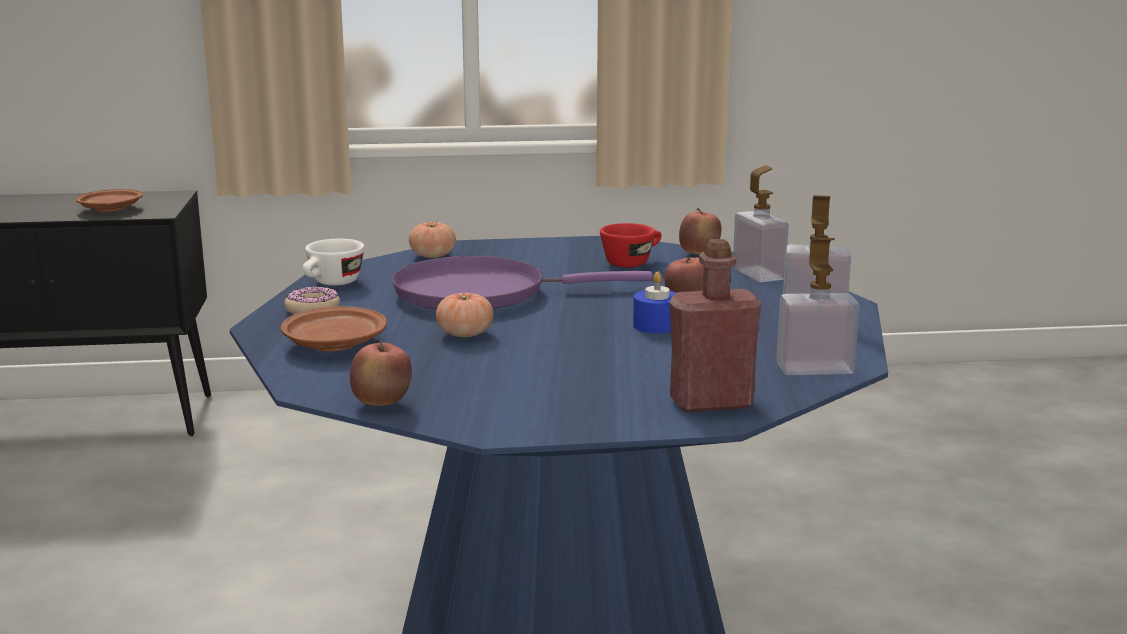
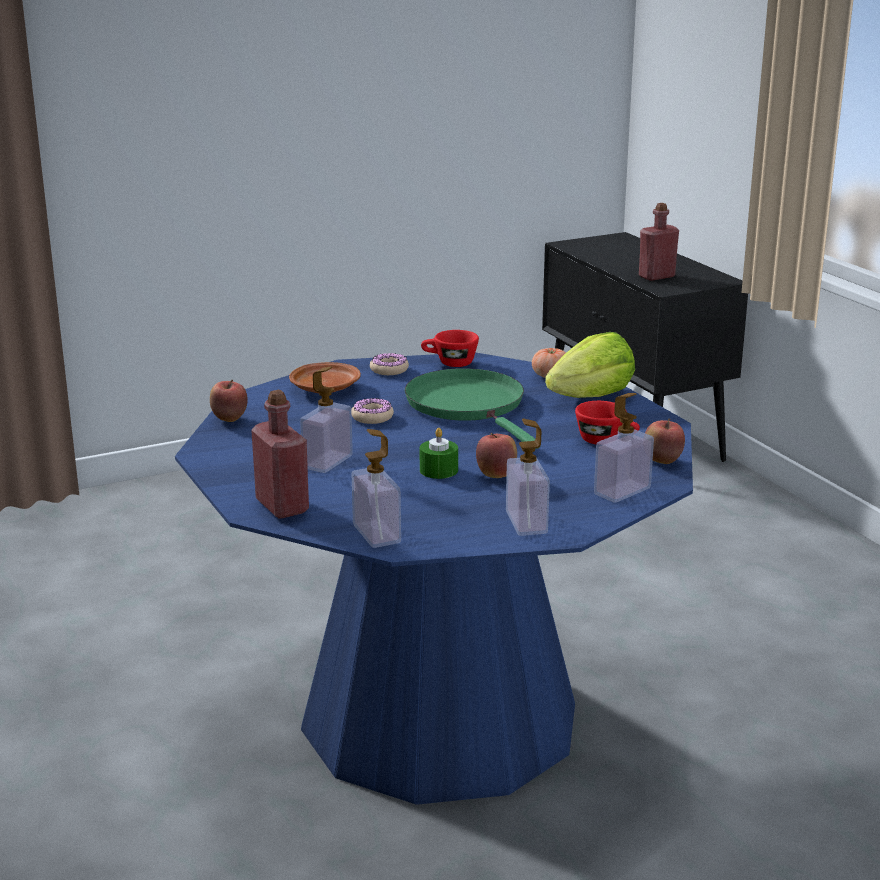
camera: 70 degrees right, 5 degrees up
brown plate [76,189,143,212] -> red bottle [639,203,679,281]
white cup [303,239,364,286] -> red cup [421,330,479,367]
purple frying pan [392,256,653,309] -> green frying pan [405,368,540,449]
tomato [436,293,493,337] -> donut [351,398,394,424]
blue candle [633,272,676,334] -> green candle [420,428,458,479]
none -> soap dispenser [300,367,353,473]
none -> lettuce [545,332,635,398]

